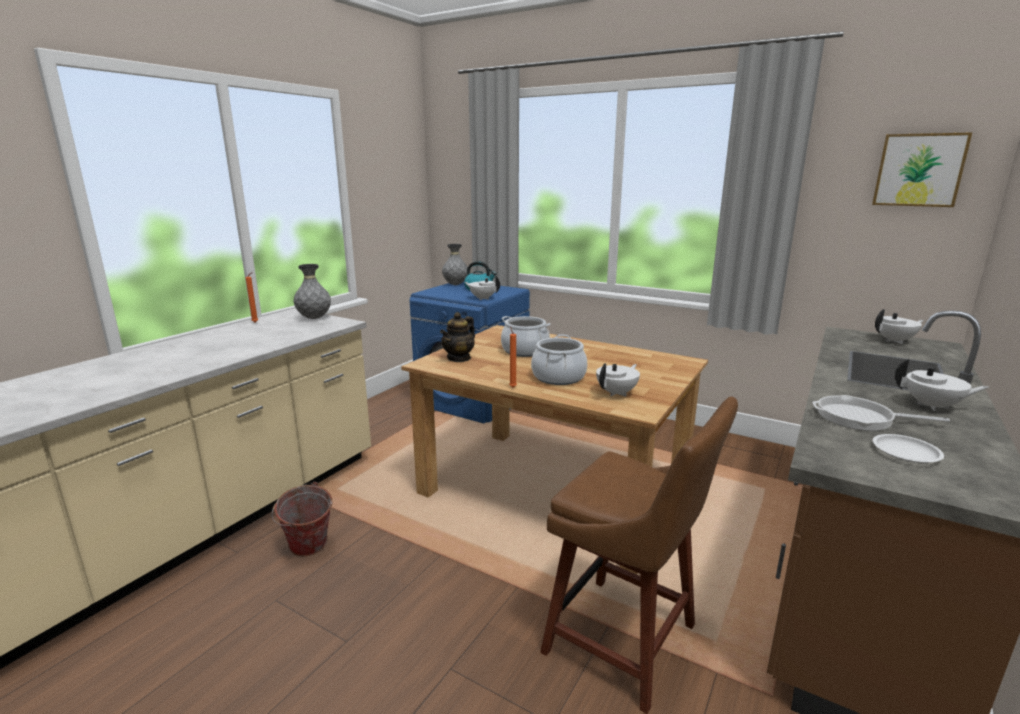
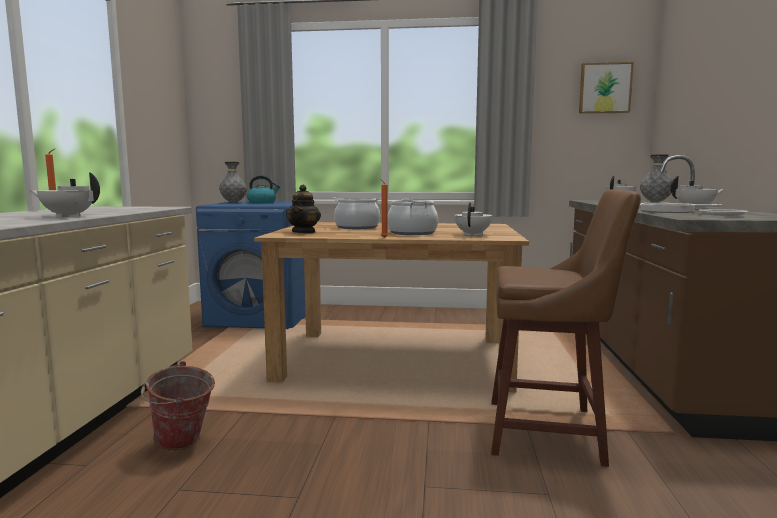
camera: 25 degrees left, 10 degrees down
grey vase [294,264,331,319] -> grey vase moved to [640,154,673,202]
white teapot [465,276,500,300] -> white teapot moved to [30,172,100,218]

